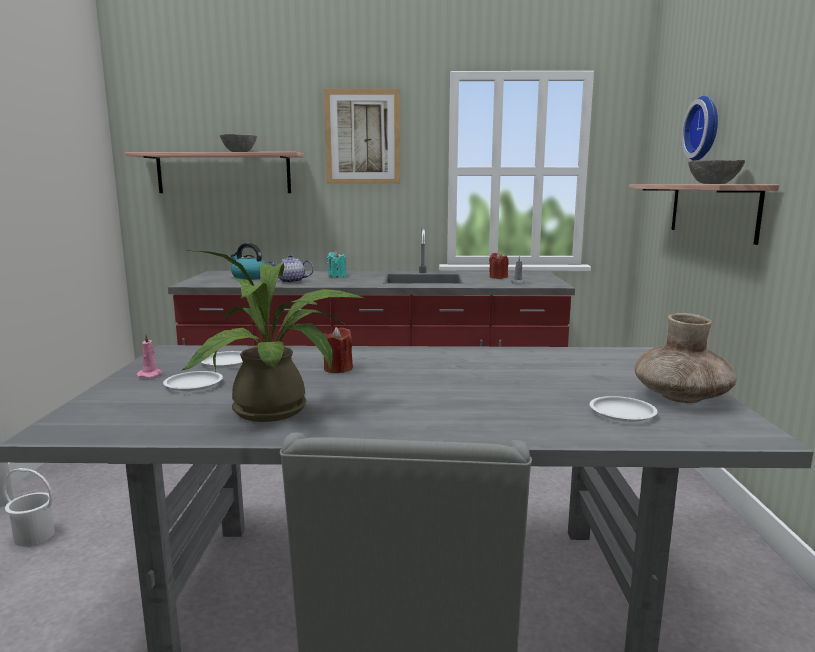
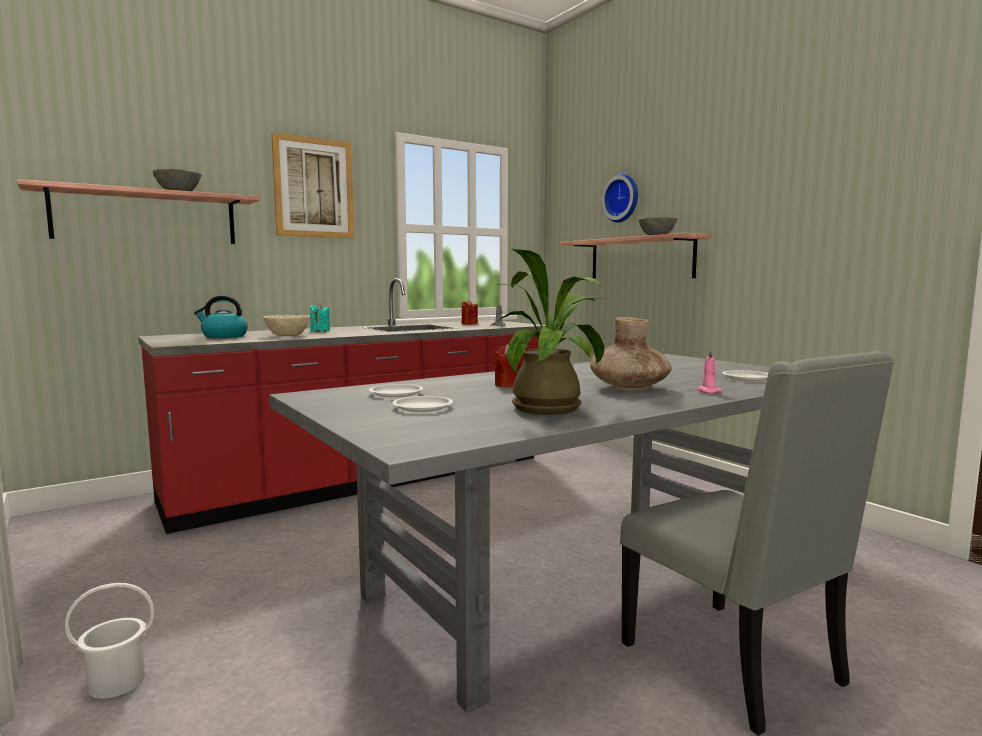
camera: 35 degrees left, 5 degrees down
pink candle [137,333,163,378] -> pink candle moved to [696,349,722,393]
teapot [269,254,314,283] -> beige bowl [263,315,310,336]
brown vase [634,313,737,403] -> brown vase moved to [590,317,672,391]

